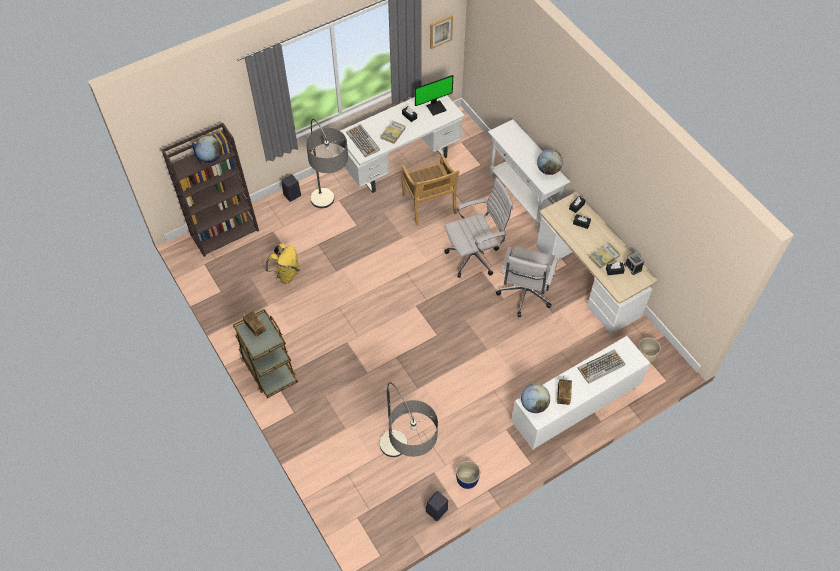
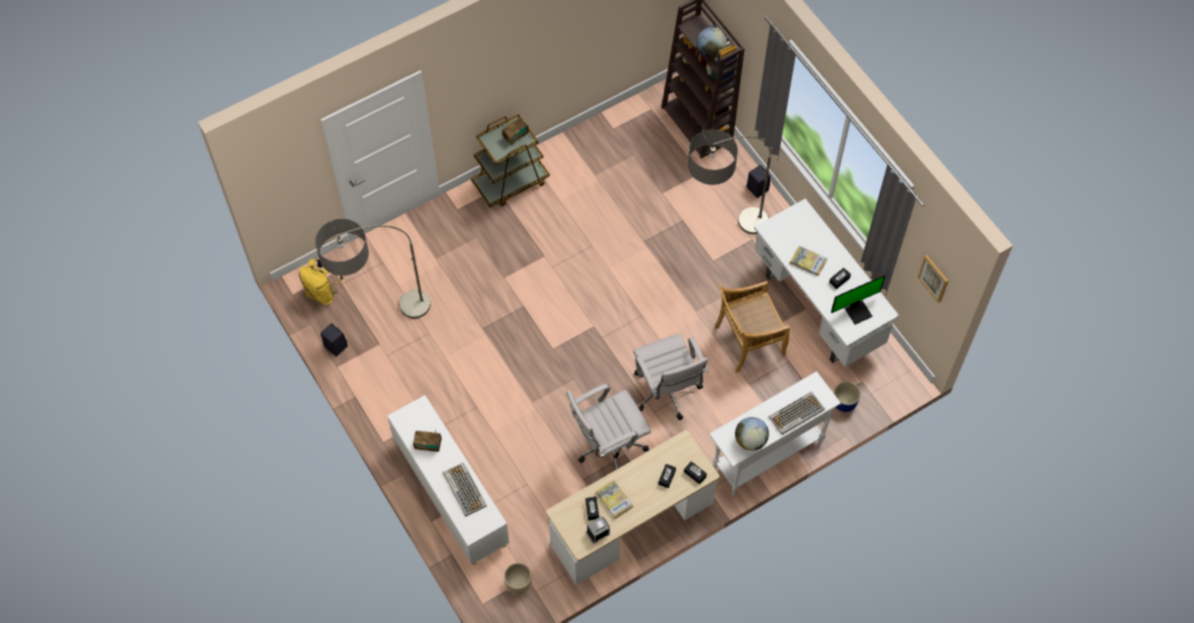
camera: 90 degrees right, 5 degrees up
yellow backpack [265,243,300,284] -> yellow backpack moved to [299,259,344,305]
keyboard [346,125,380,157] -> keyboard moved to [769,392,825,435]
monitor [415,75,453,116] -> monitor turned 90 degrees counterclockwise [831,275,885,324]
blue planter [456,461,480,489] -> blue planter moved to [834,381,861,412]
white office chair [496,246,558,317] -> white office chair turned 45 degrees counterclockwise [566,384,651,470]
globe [521,384,550,413] -> none

